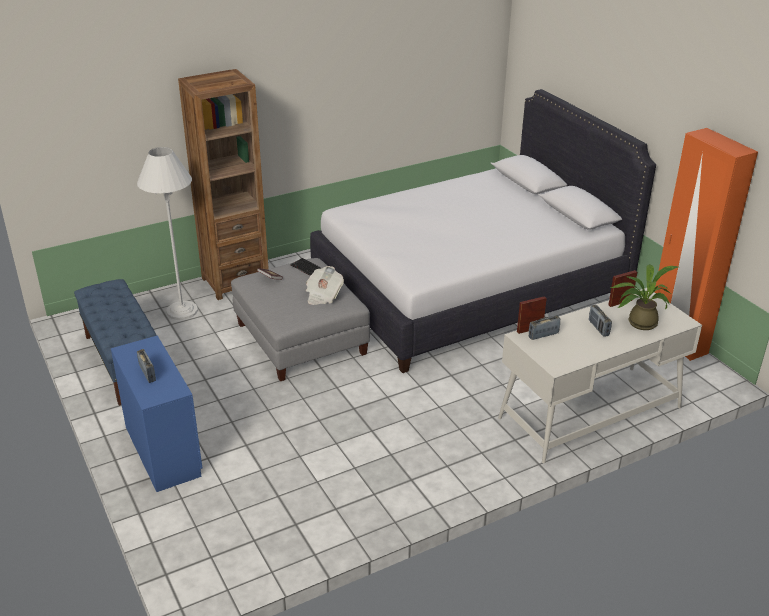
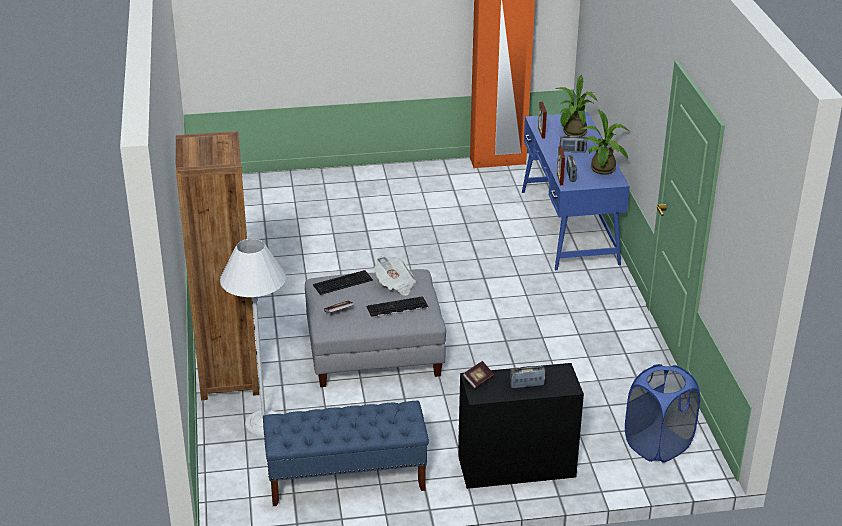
camera: 70 degrees left, 0 degrees up
blue dresser [111,335,202,492] -> black dresser [458,363,584,489]
white bed [310,89,656,373] -> none
white desk [498,288,702,464] -> blue desk [522,112,630,270]
none -> keyboard [366,296,428,317]
none -> book [463,361,494,389]
none -> potted plant [581,110,630,175]
none -> blue laundry basket [625,364,700,463]

